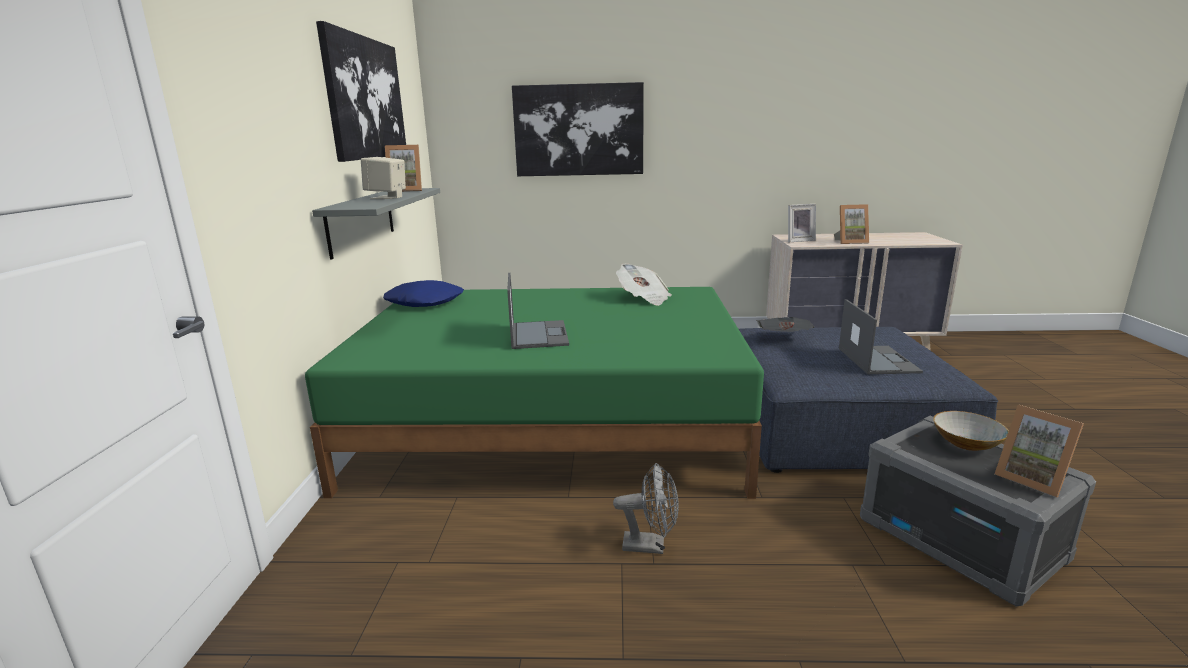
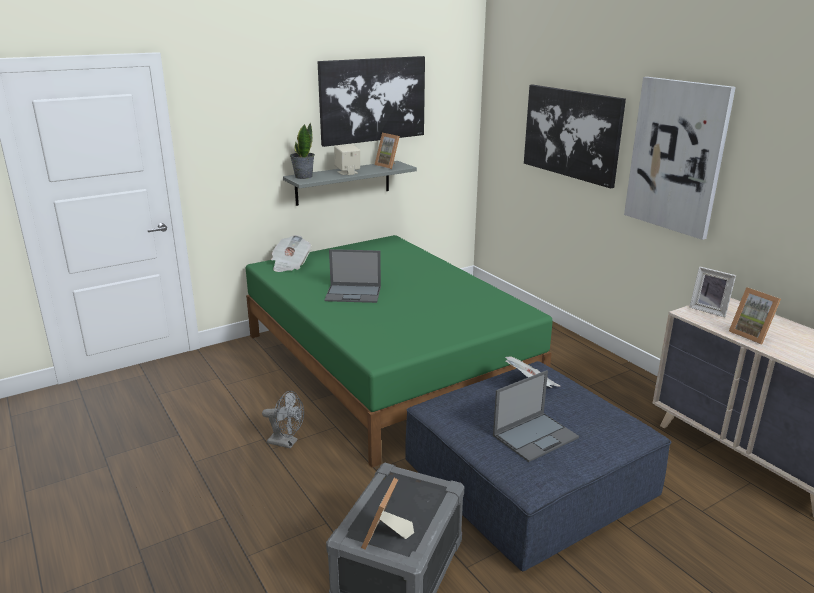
camera: 55 degrees right, 5 degrees up
blue pillow [383,280,464,307] -> none
laptop [507,273,569,349] -> laptop turned 45 degrees clockwise [324,249,381,303]
grey fan [613,463,679,554] -> grey fan turned 45 degrees counterclockwise [262,391,304,449]
newspaper [616,263,672,306] -> newspaper moved to [271,235,312,272]
bowl [933,411,1009,451] -> none
none -> potted plant [290,123,315,179]
none -> picture [624,77,736,240]

